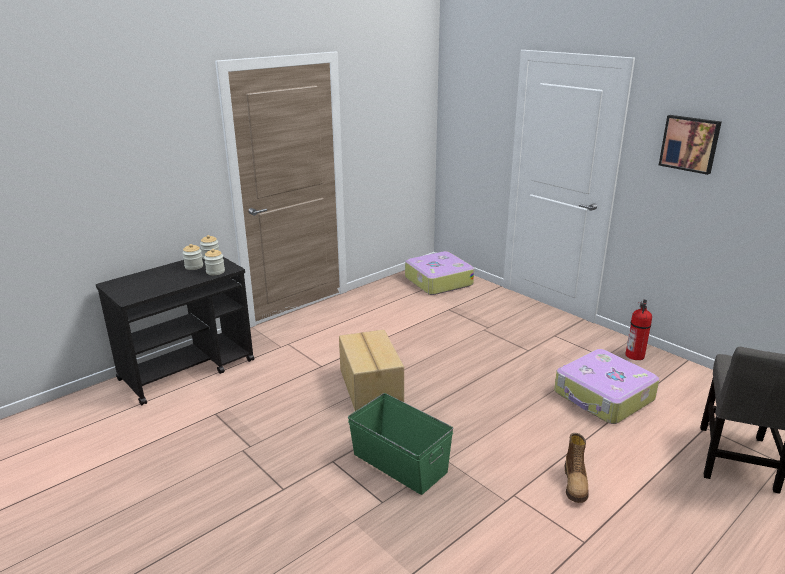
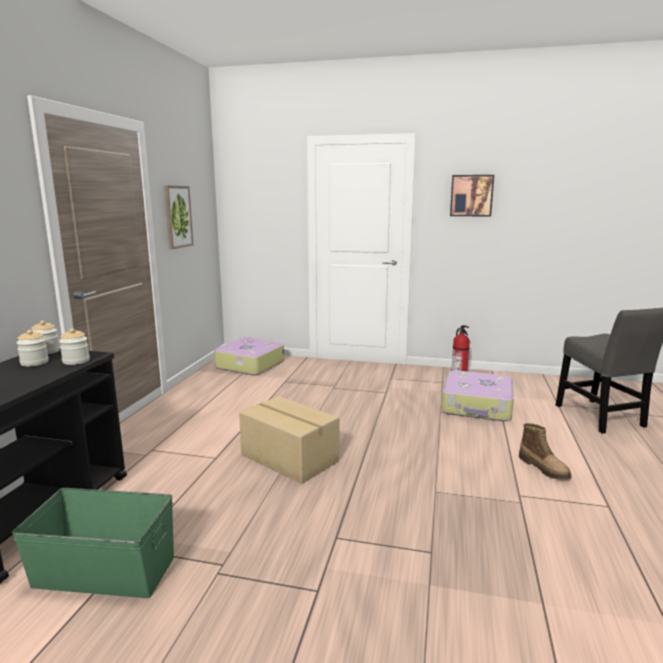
camera: 35 degrees left, 10 degrees down
green storage box [348,393,454,495] -> green storage box moved to [12,488,174,598]
none -> picture [164,185,193,249]

